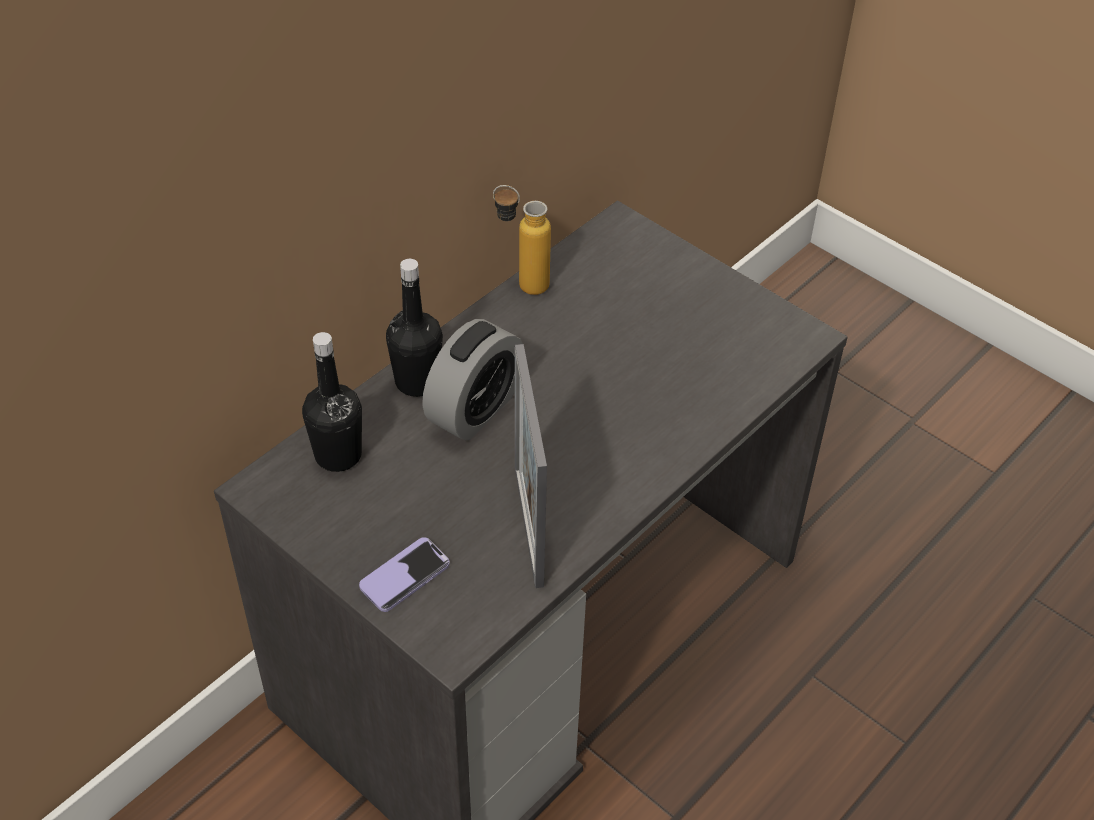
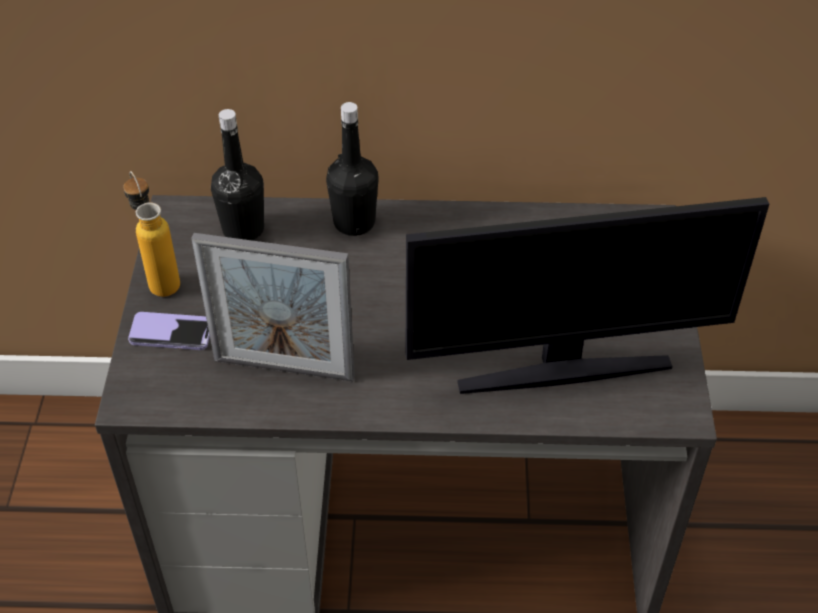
camera: 50 degrees right, 0 degrees up
alarm clock [422,319,523,440] -> none
bottle [493,185,551,295] -> bottle moved to [123,171,180,297]
picture frame [515,344,547,588] -> picture frame turned 120 degrees counterclockwise [191,233,355,382]
none -> monitor [406,197,769,394]

